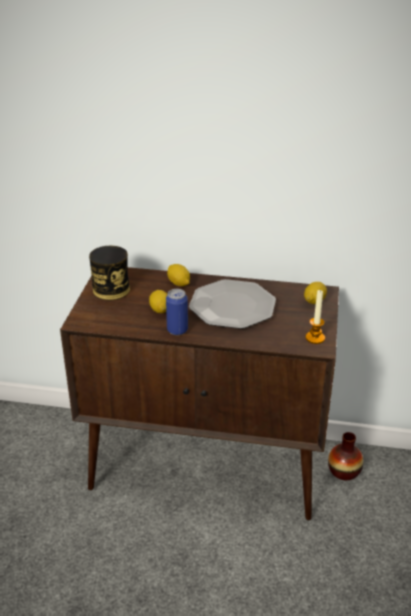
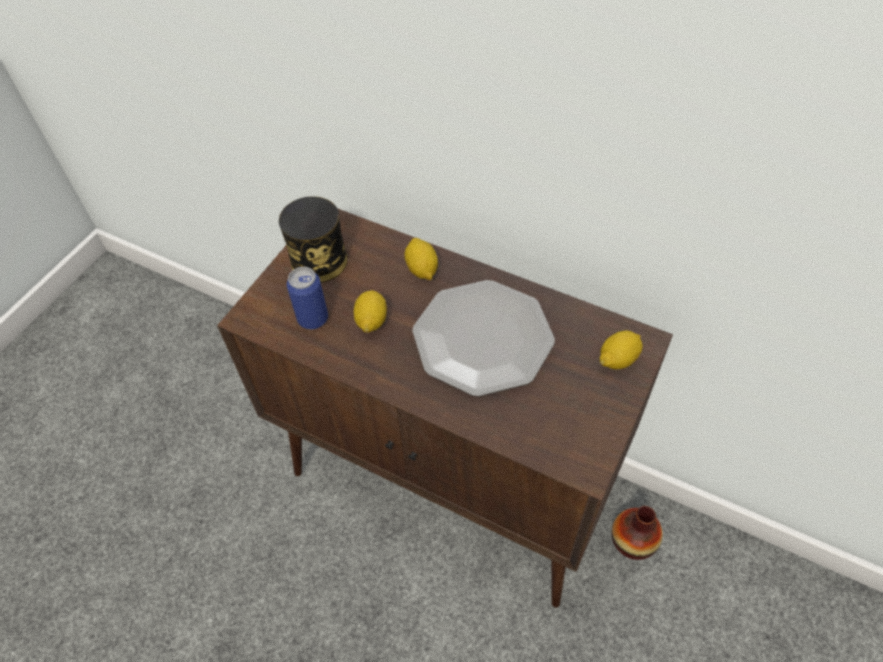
camera: 20 degrees right, 20 degrees up
can [166,289,188,335] -> can moved to [287,267,328,329]
candle [306,289,325,344] -> none

